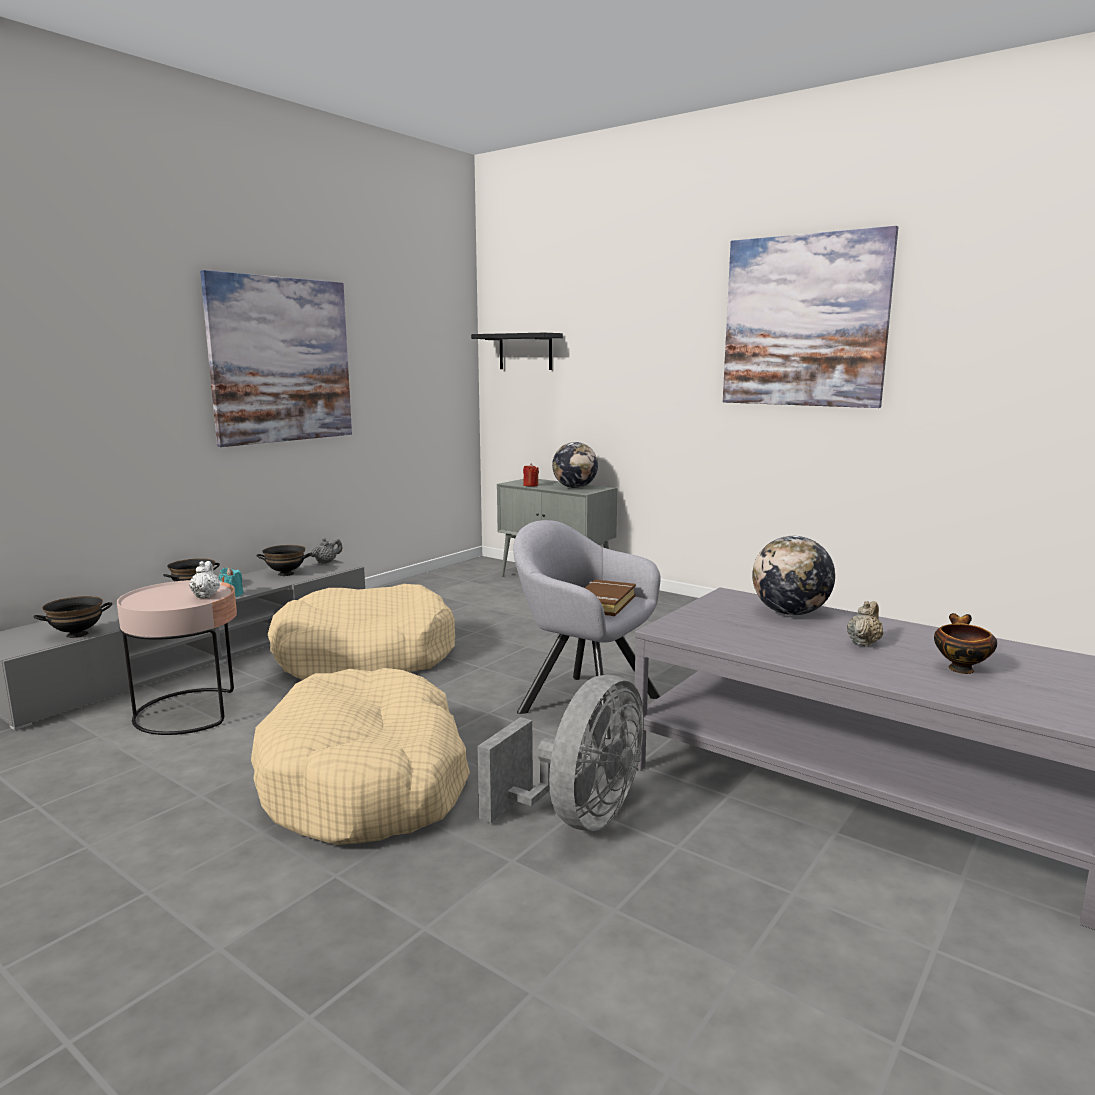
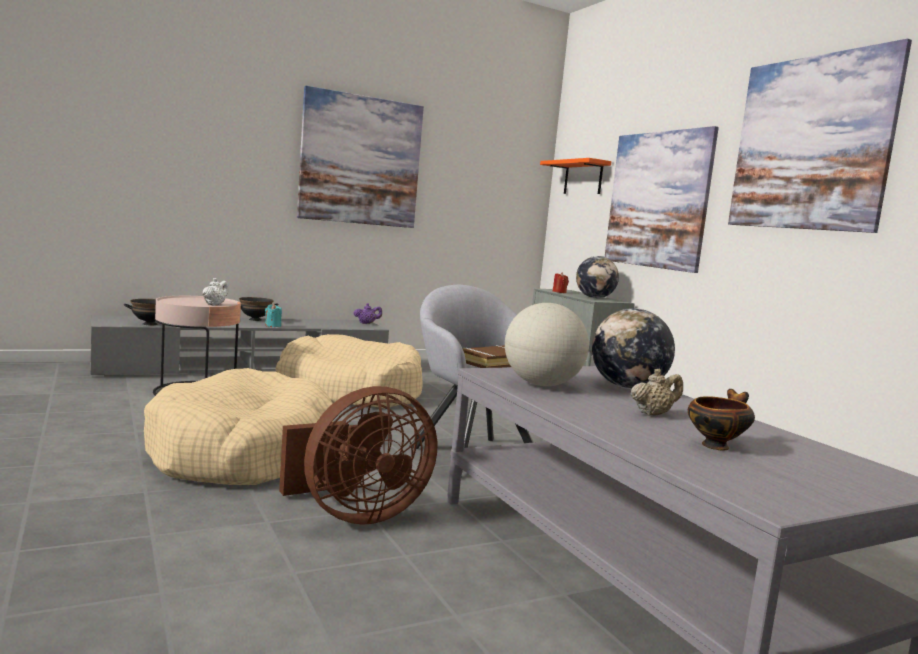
camera: 25 degrees right, 5 degrees down
black bowl [257,545,312,576] -> none
grey teapot [309,538,342,564] -> purple teapot [353,303,382,324]
black shelf [471,333,563,370] -> orange shelf [540,158,612,194]
grey fan [478,674,644,831] -> brown fan [279,386,437,525]
none -> globe [505,303,589,386]
none -> picture [605,126,719,273]

